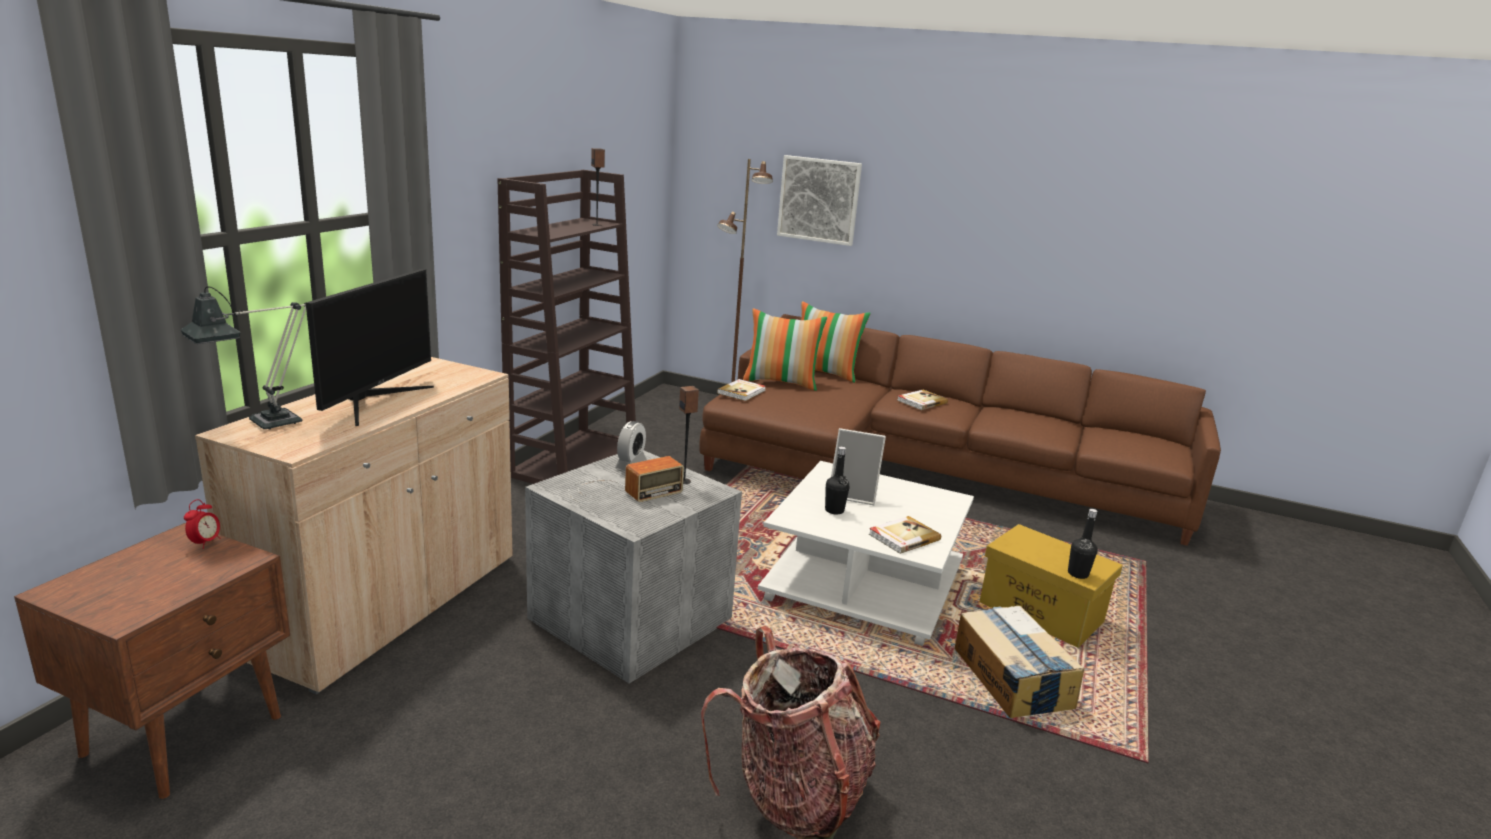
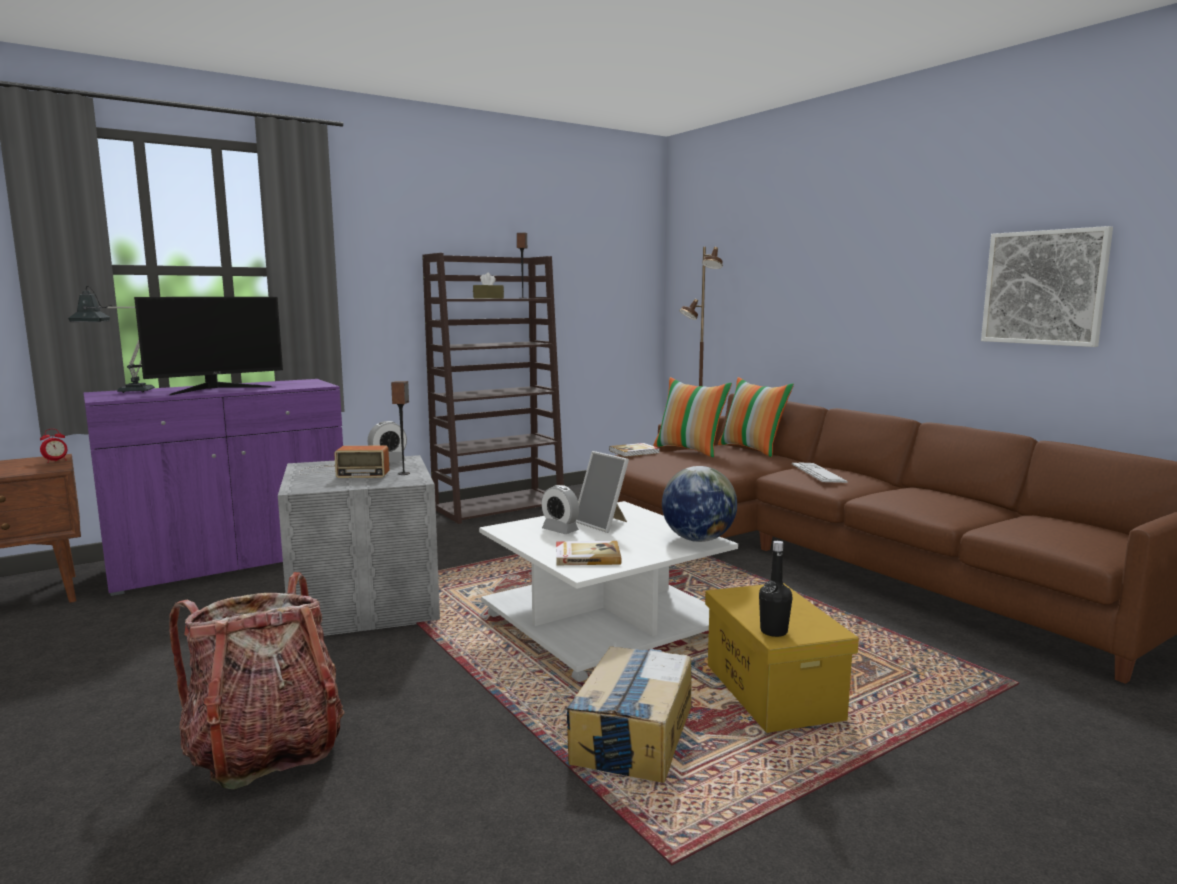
camera: 35 degrees right, 10 degrees down
beige cabinet [195,357,513,695] -> purple cabinet [83,379,343,596]
picture [777,155,862,246] -> picture moved to [981,226,1113,347]
black bottle [825,447,850,514] -> alarm clock [542,485,579,534]
book [897,390,948,410] -> keyboard [792,462,848,483]
none -> brown tissue box [473,273,504,298]
none -> globe [662,466,737,542]

